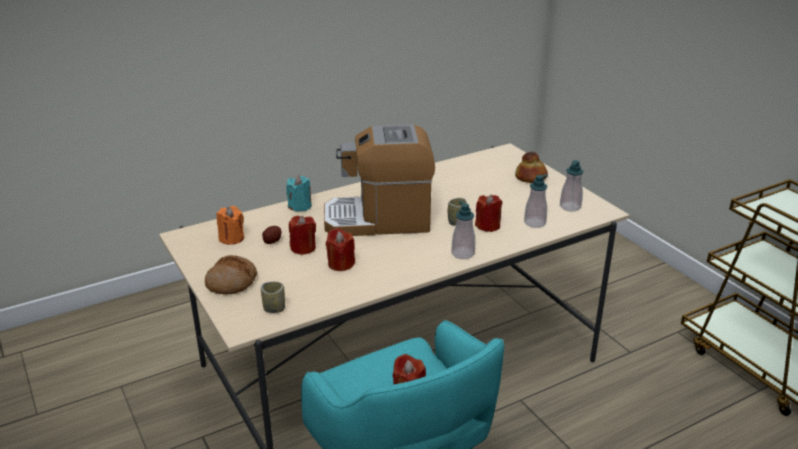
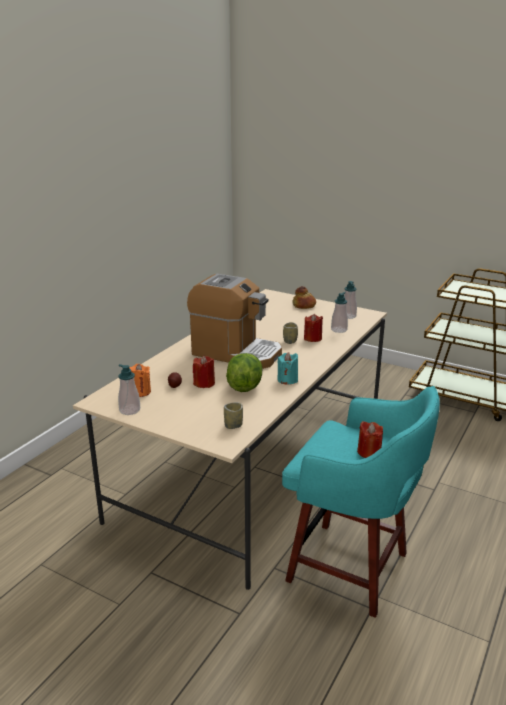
camera: 30 degrees left, 5 degrees down
bread [205,255,257,295] -> none
turquoise candle [286,175,312,211] -> turquoise candle moved to [277,352,298,384]
coffee machine [324,124,435,236] -> coffee machine turned 120 degrees counterclockwise [187,274,282,369]
red candle [326,228,355,271] -> lettuce [226,353,263,392]
soap dispenser [451,201,475,259] -> soap dispenser moved to [118,364,140,415]

